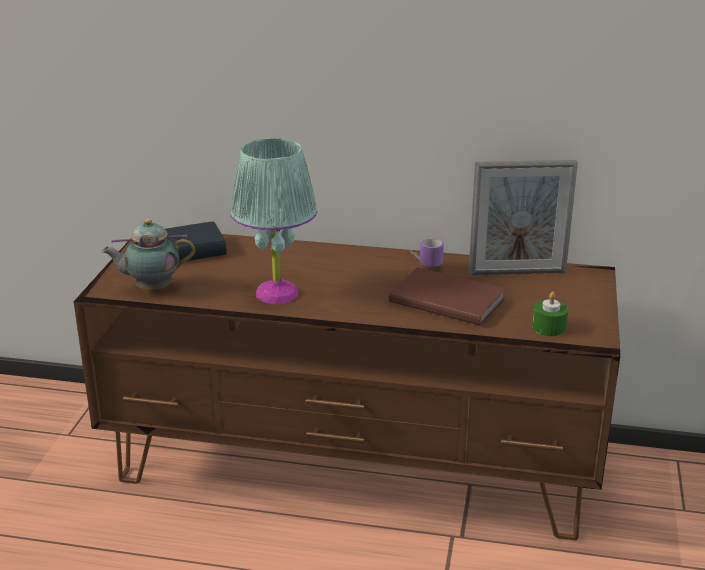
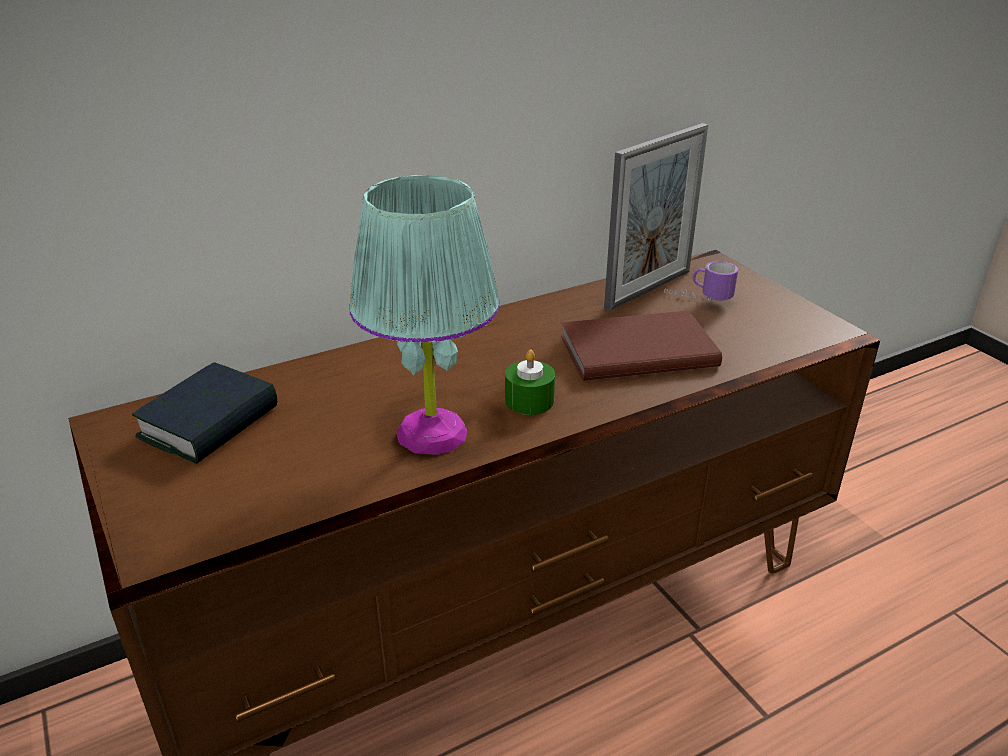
camera: 40 degrees left, 5 degrees up
teapot [102,219,195,290] -> none
mug [410,238,444,267] -> mug moved to [664,261,738,302]
green candle [532,292,568,336] -> green candle moved to [505,349,555,415]

